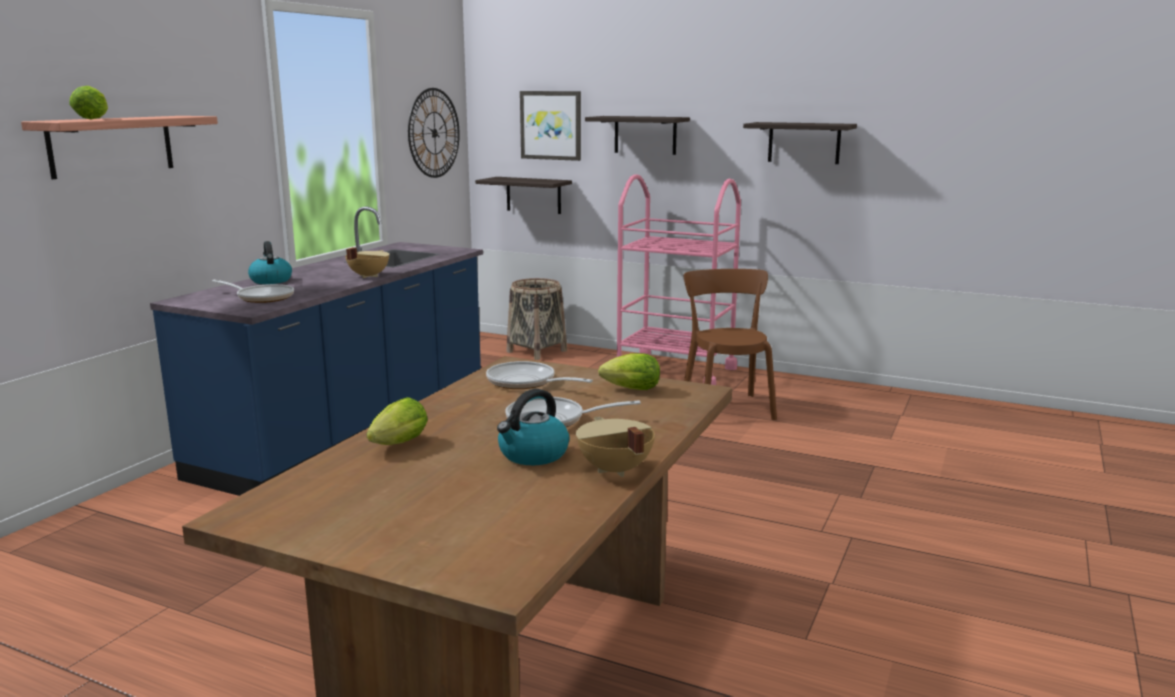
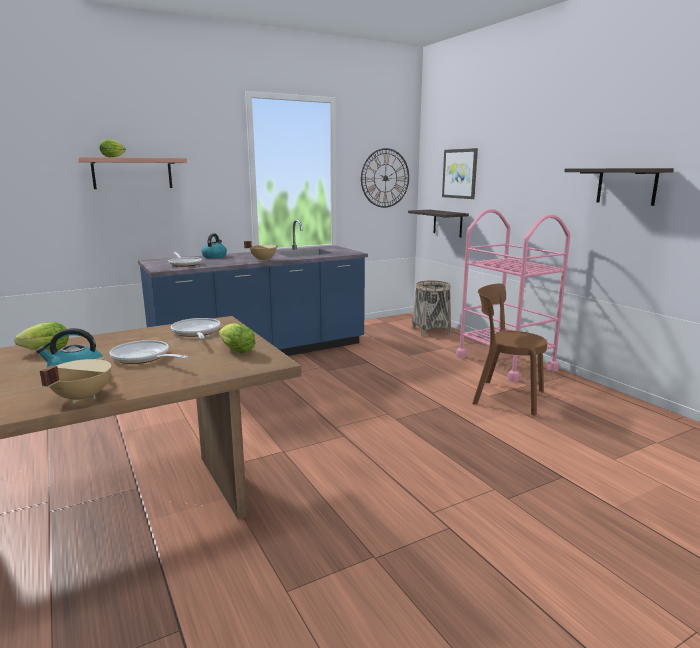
camera: 35 degrees right, 0 degrees up
shelf [585,116,690,155] -> none
brown chair [684,269,777,420] -> brown chair turned 90 degrees counterclockwise [472,283,547,415]

